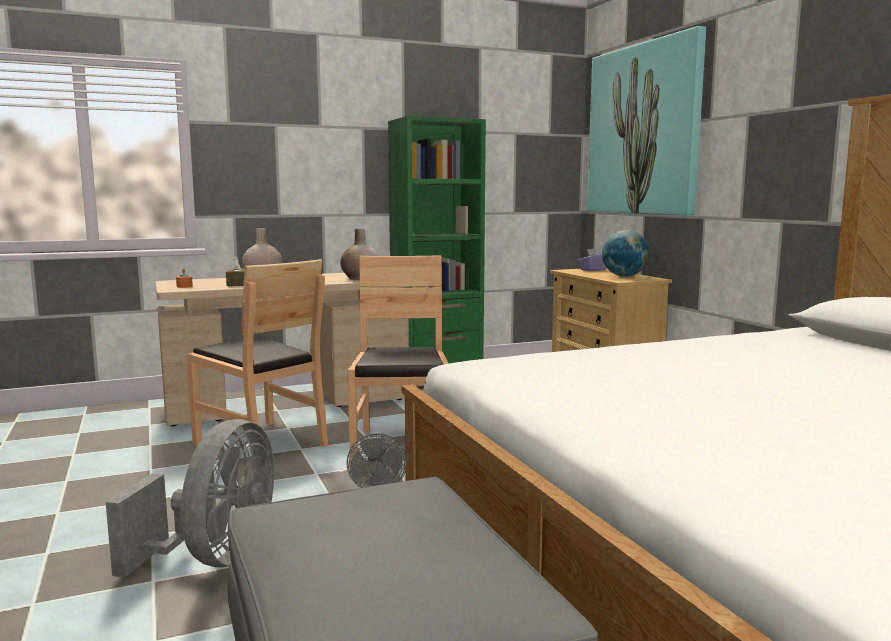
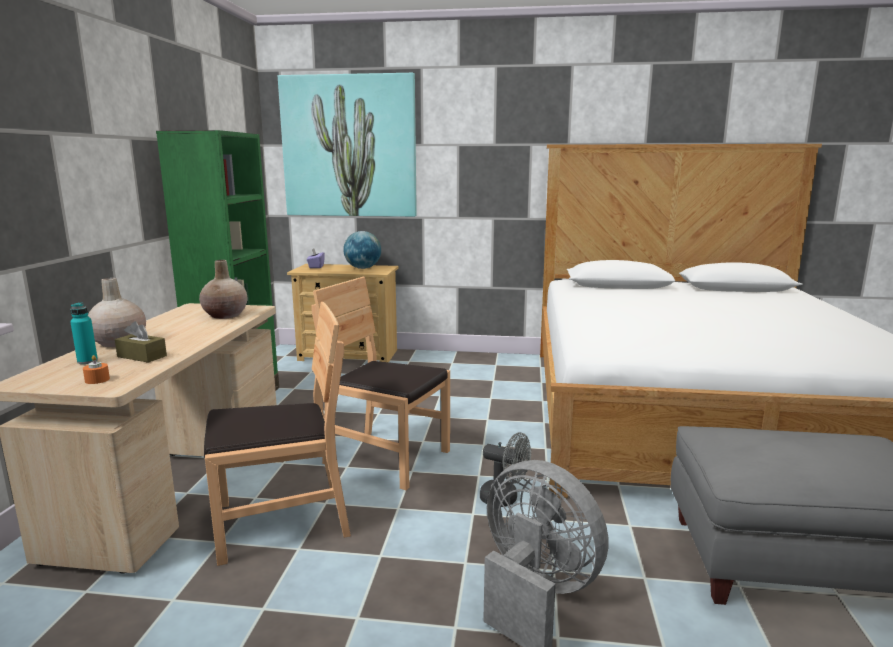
camera: 60 degrees left, 5 degrees up
none -> turquoise bottle [70,303,98,364]

